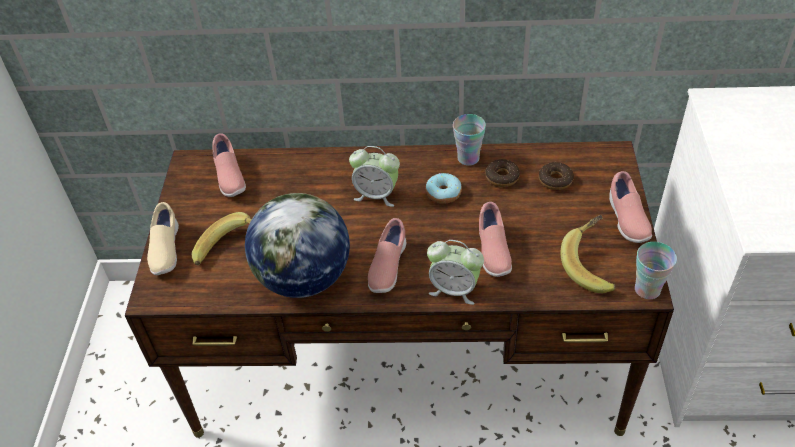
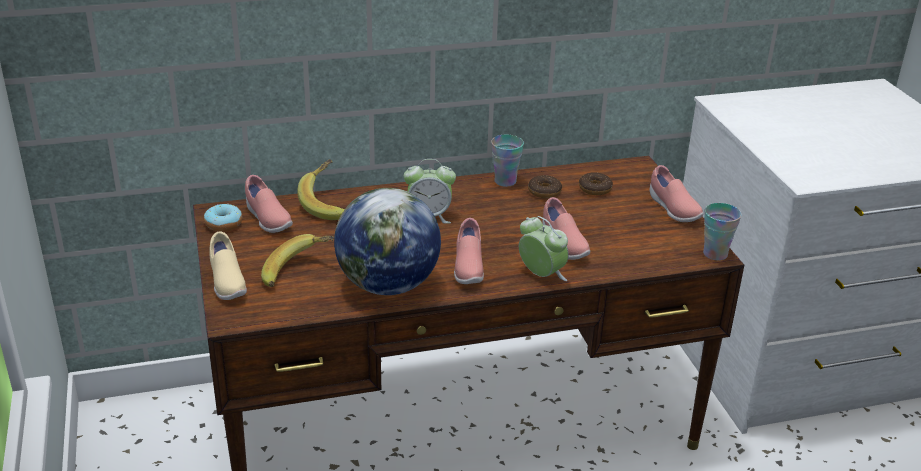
camera: 20 degrees left, 15 degrees down
donut [426,173,462,204] -> donut moved to [204,204,242,231]
alarm clock [427,240,484,305] -> alarm clock turned 135 degrees counterclockwise [519,216,569,281]
banana [561,215,616,293] -> banana moved to [297,159,345,220]

